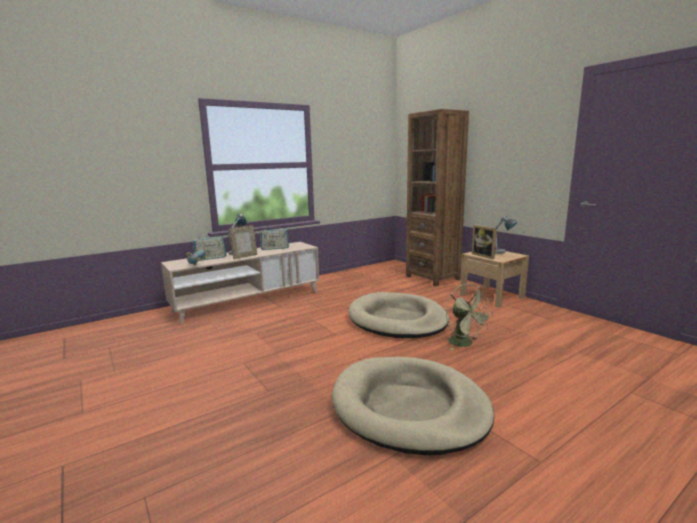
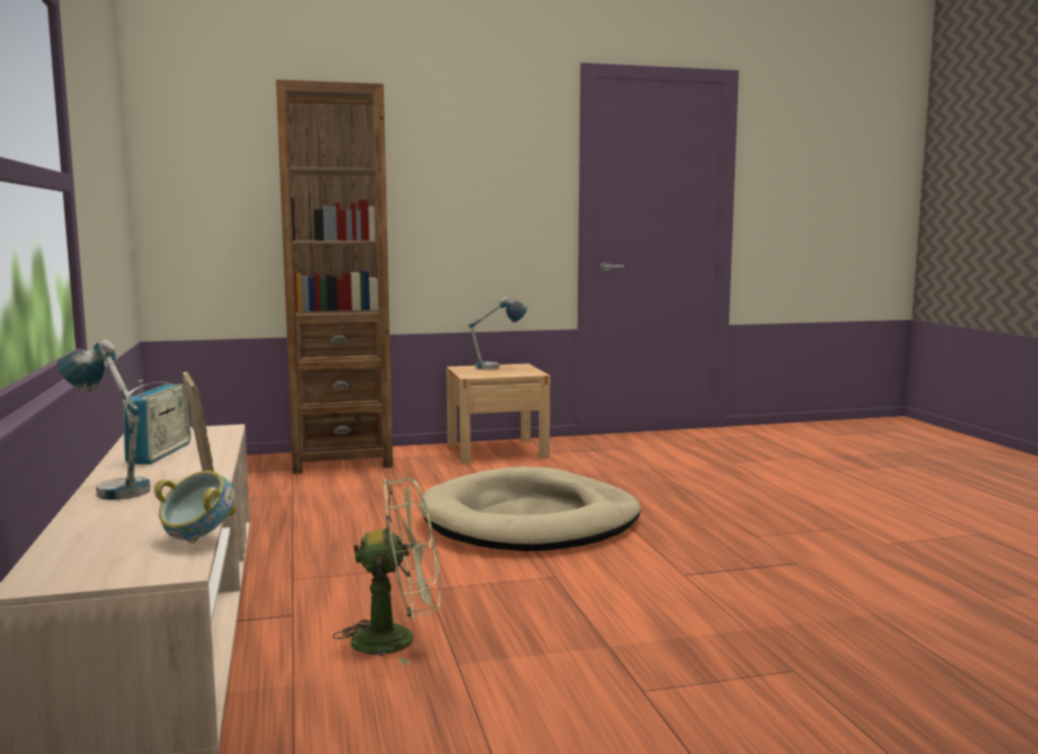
camera: 70 degrees left, 5 degrees down
radio [193,234,227,261] -> none
beige dog bed [332,357,494,455] -> none
green fan [446,283,493,350] -> green fan moved to [333,477,440,665]
picture frame [472,225,497,259] -> none

